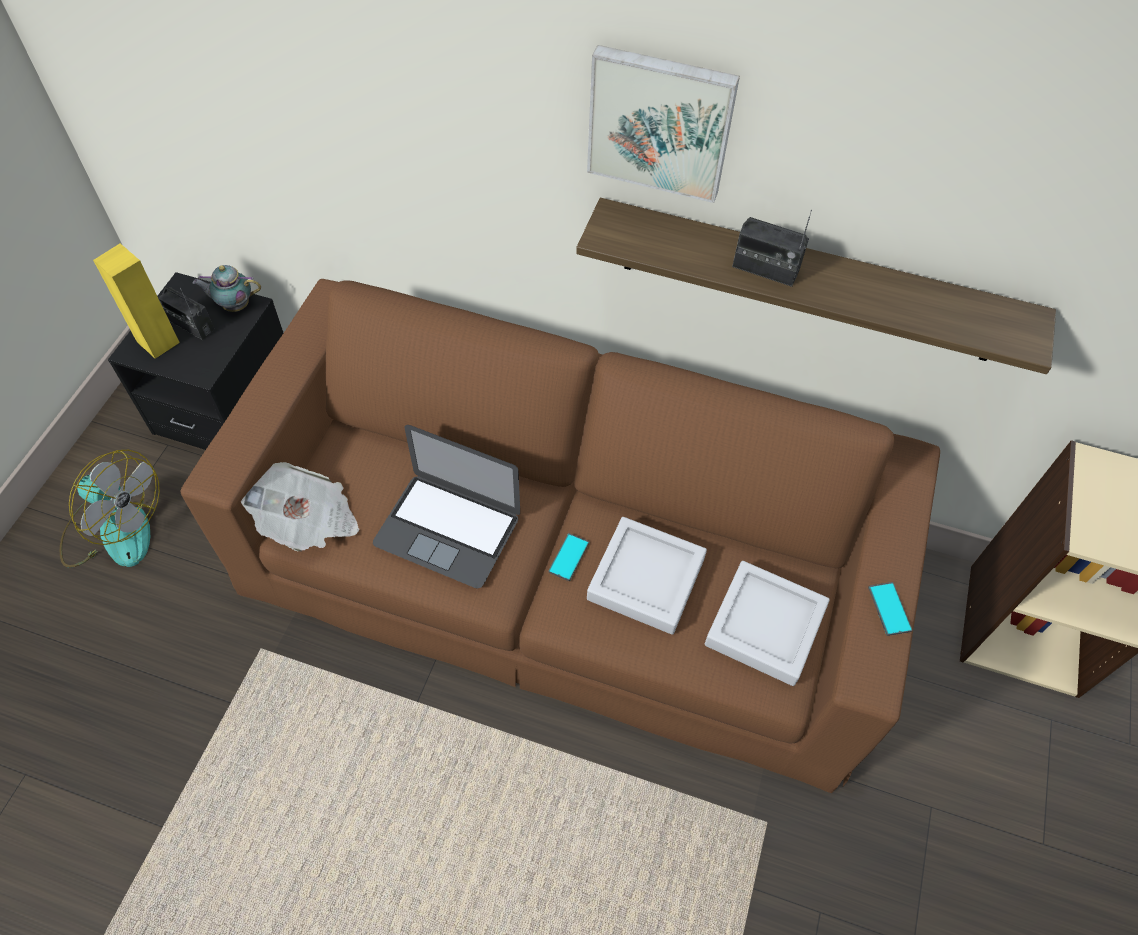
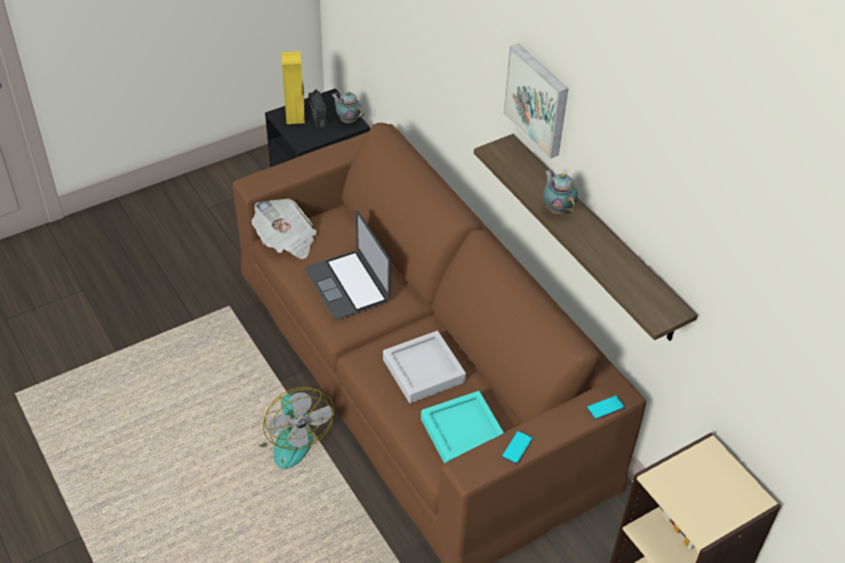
camera: 40 degrees right, 10 degrees down
fan [60,450,160,568] -> fan moved to [254,387,334,469]
phone [549,533,589,581] -> phone moved to [586,395,626,420]
grey tray [705,561,830,686] -> turquoise tray [421,391,504,463]
radio [732,210,812,287] -> teapot [543,169,578,215]

